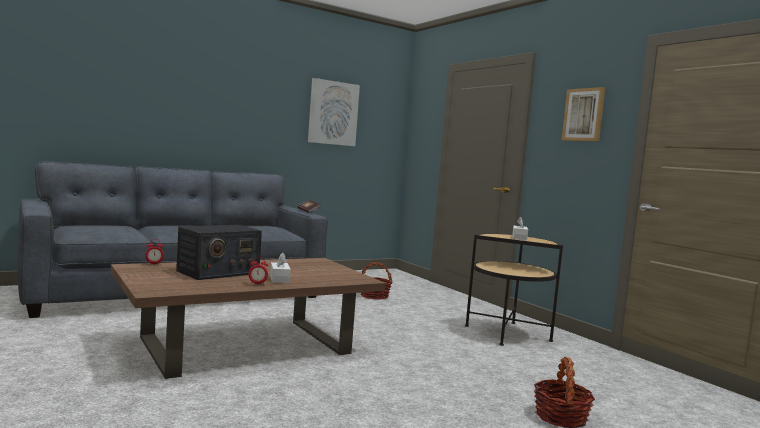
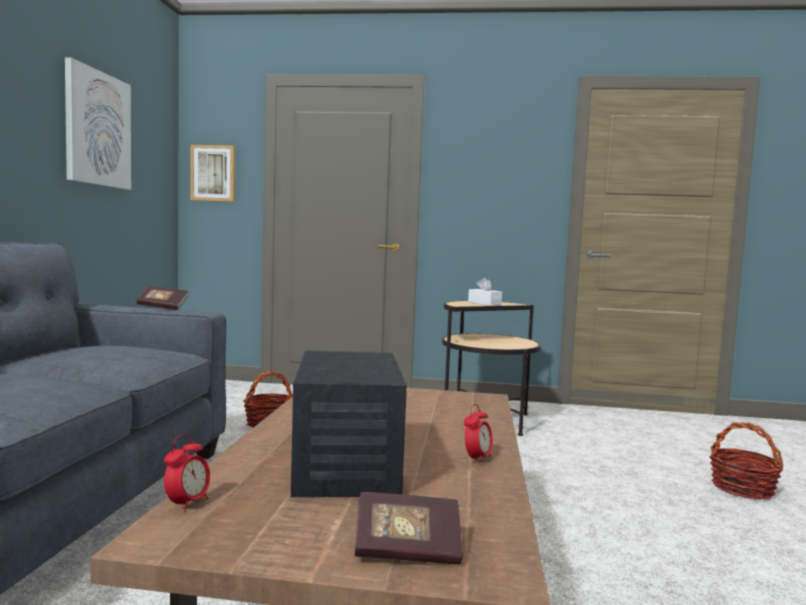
camera: 50 degrees left, 0 degrees up
white tissue box [270,253,291,283] -> none
picture [562,87,605,141] -> picture moved to [190,145,235,202]
none -> book [354,492,463,565]

